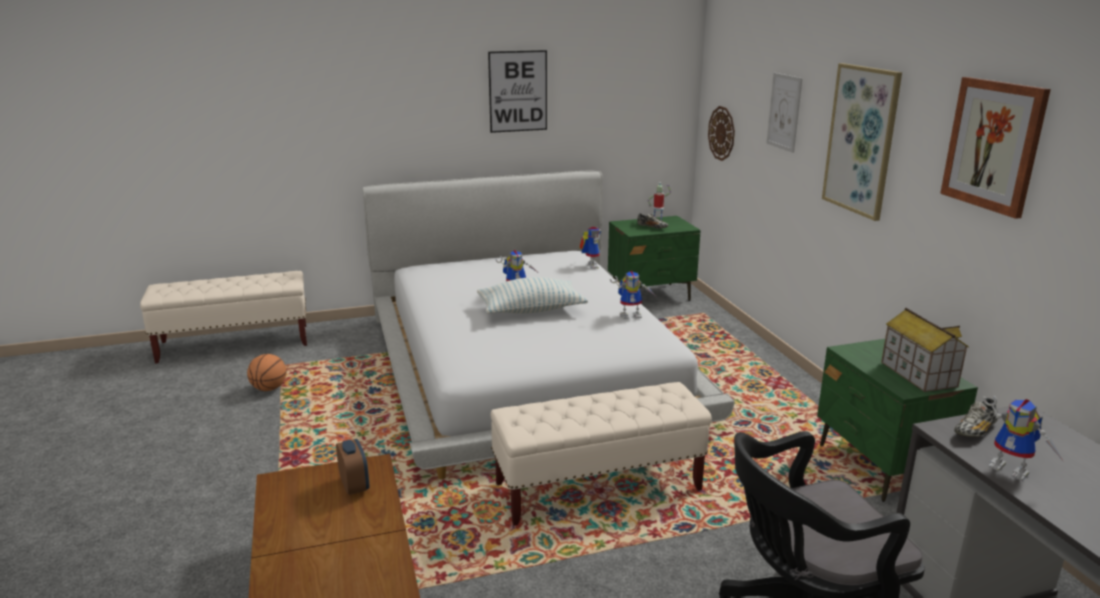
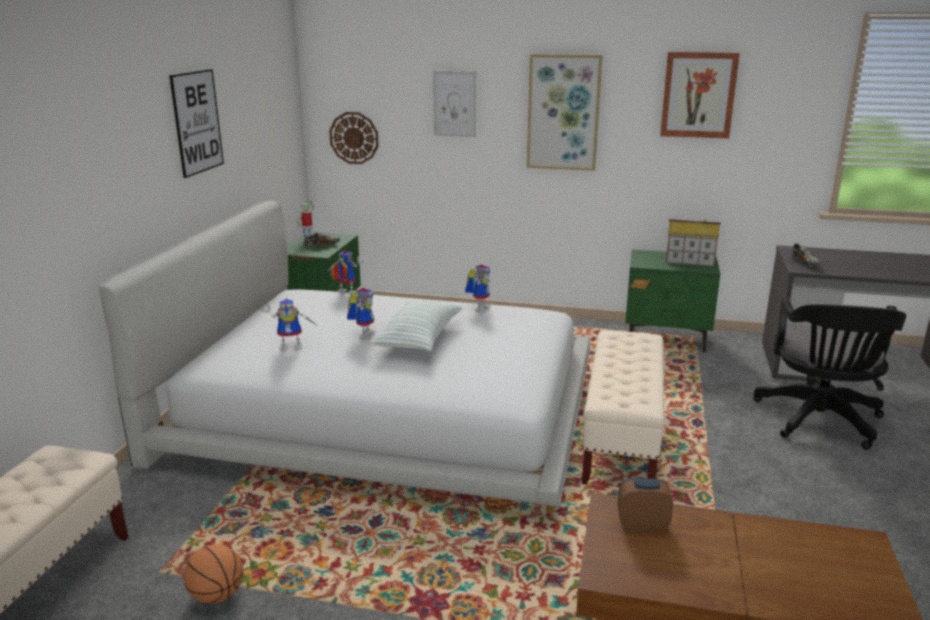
camera: 60 degrees left, 0 degrees up
toy robot [983,396,1064,481] -> toy robot moved to [261,299,319,351]

